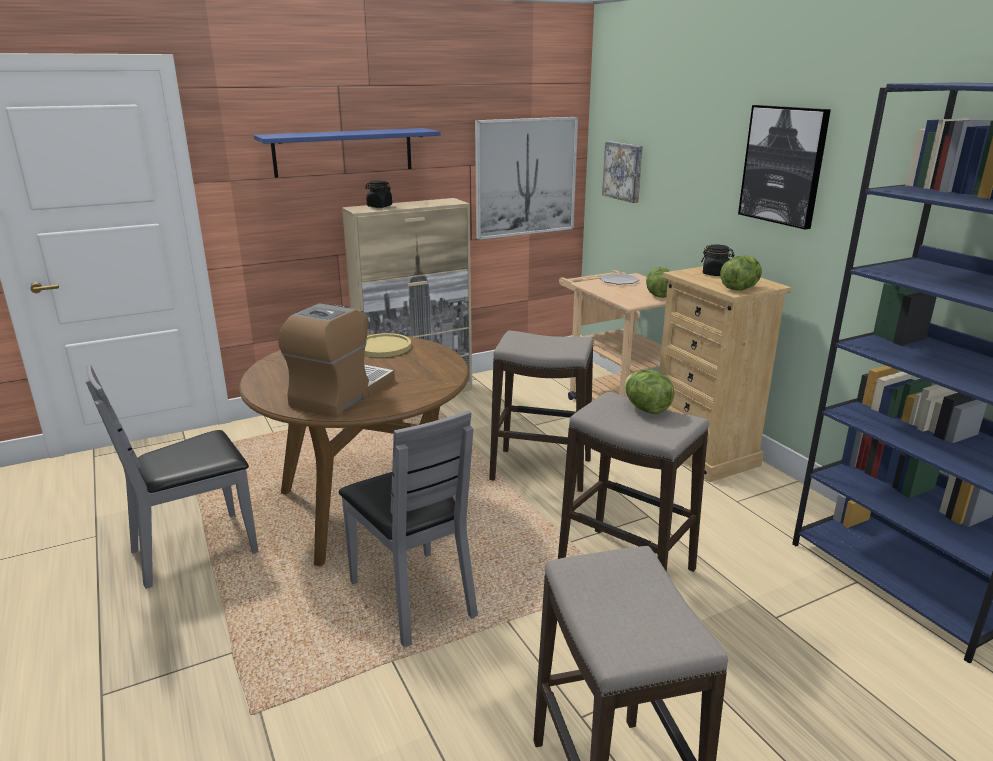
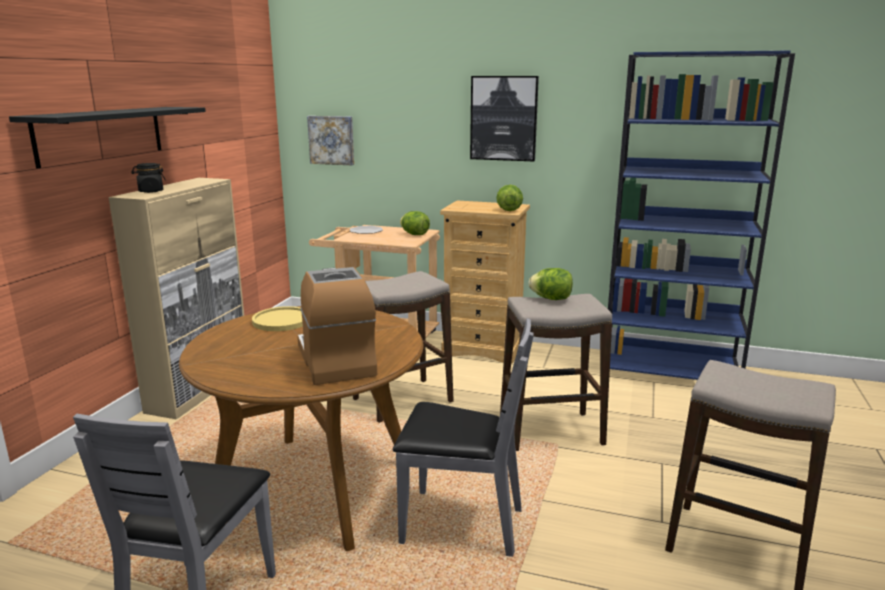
camera: 45 degrees left, 5 degrees down
blue shelf [253,128,440,178] -> black shelf [9,107,206,168]
picture [475,117,578,240] -> none
black jar [701,245,735,276] -> none

